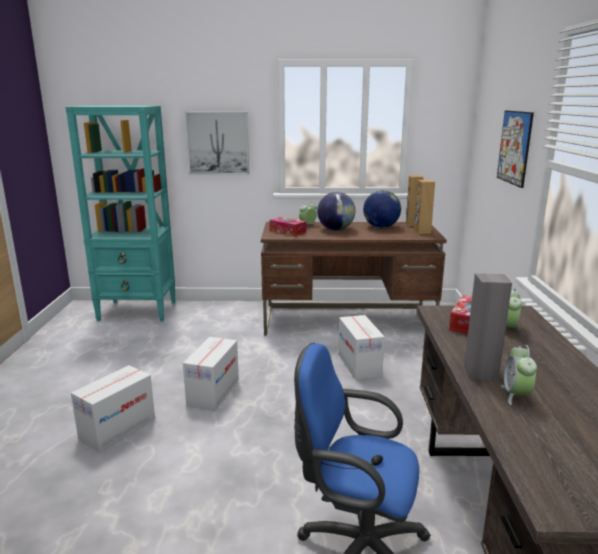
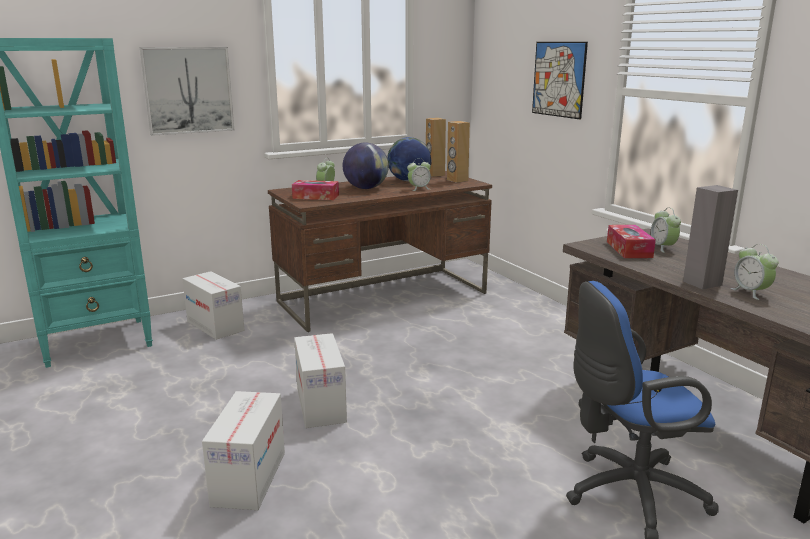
camera: 30 degrees left, 0 degrees up
cardboard box [338,315,385,380] -> cardboard box moved to [182,271,244,340]
none -> alarm clock [407,158,431,191]

